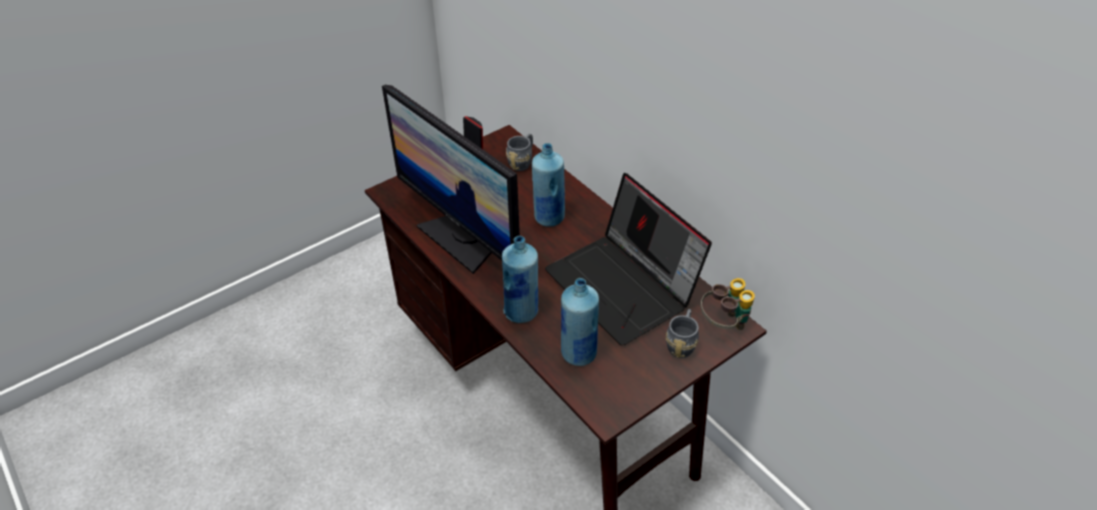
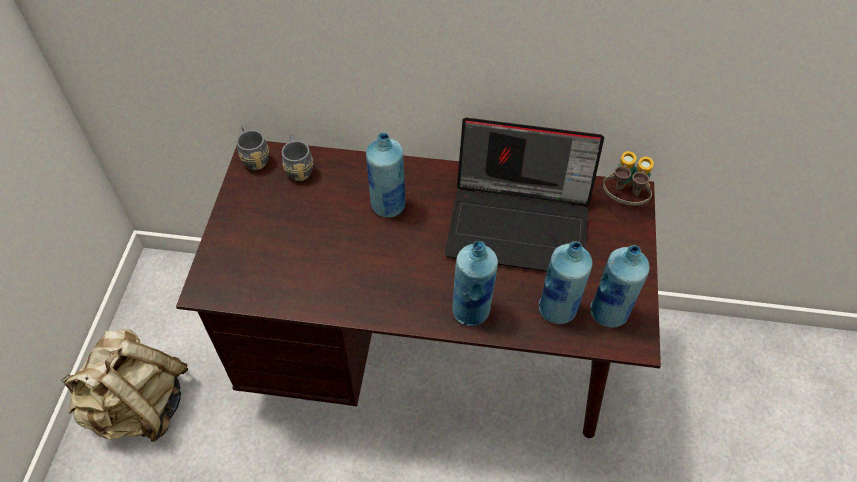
camera: 45 degrees left, 10 degrees up
monitor [382,85,520,274] -> none
grey mug [666,309,699,358] -> grey mug moved to [237,125,269,170]
none -> beige backpack [61,329,188,442]
none -> blue bottle [590,245,650,328]

